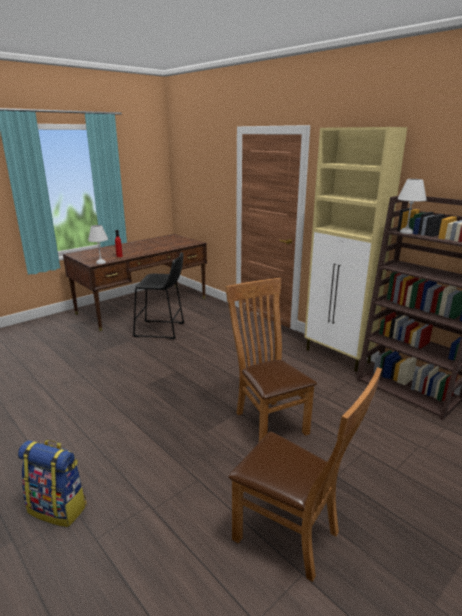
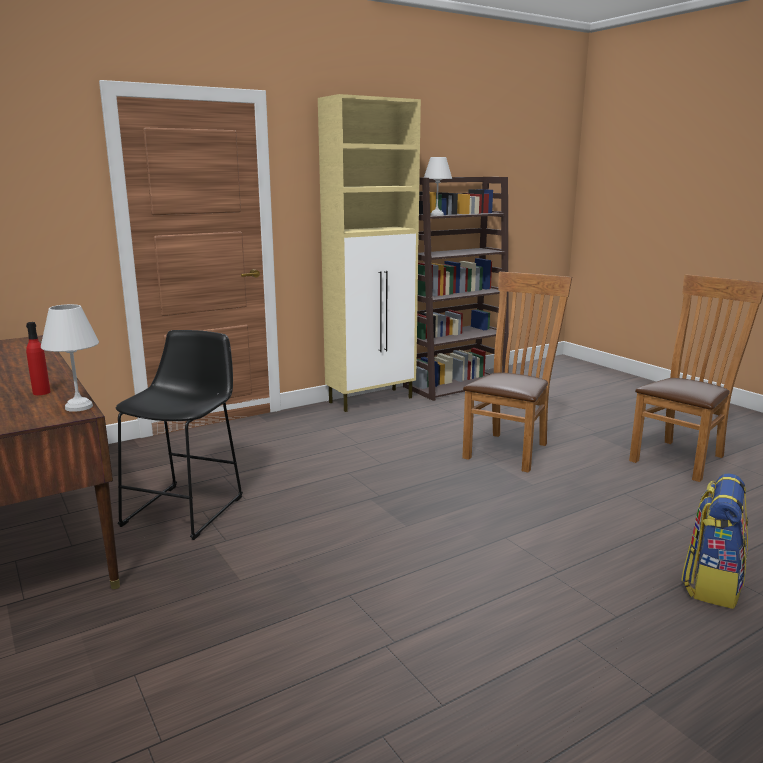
camera: 80 degrees left, 5 degrees down
brown chair [226,278,317,442] -> brown chair turned 135 degrees clockwise [462,272,572,473]

